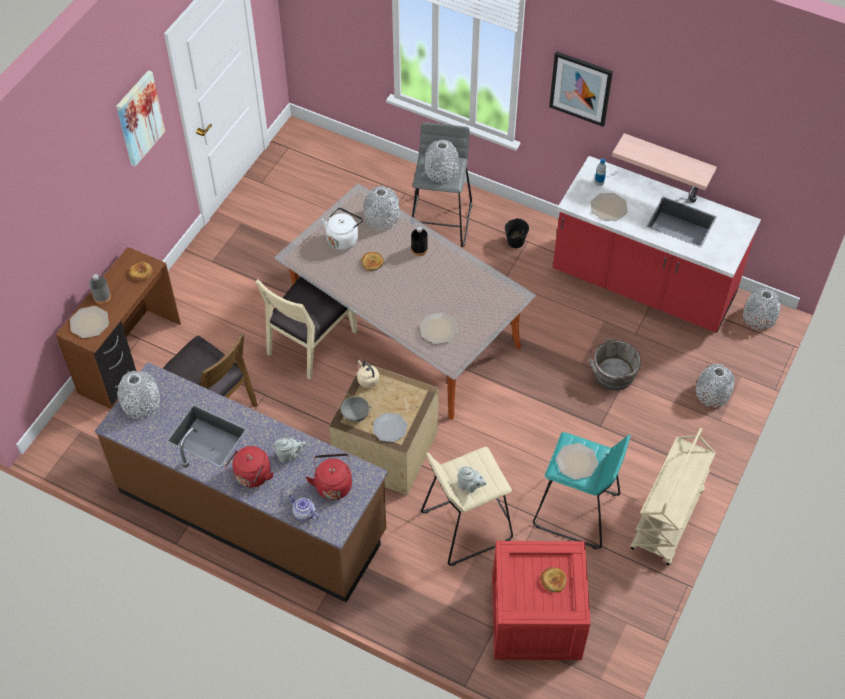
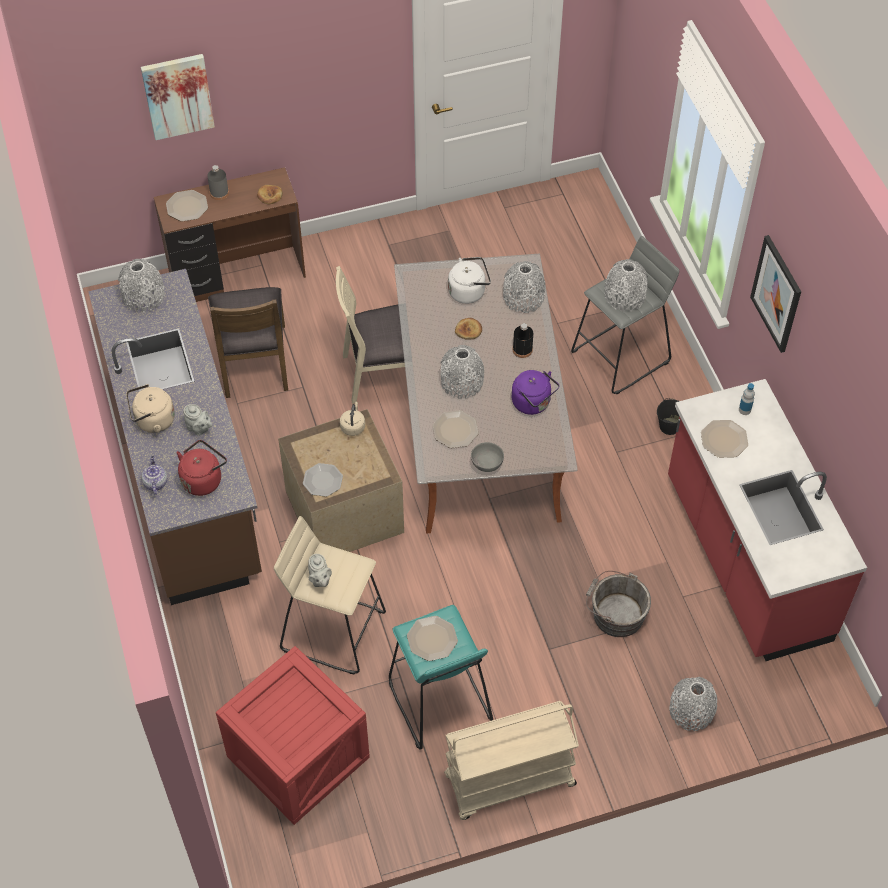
camera: 45 degrees right, 0 degrees up
picture [116,70,165,166] -> picture moved to [141,54,215,140]
red kettle [225,446,274,487] -> beige kettle [126,384,175,433]
grey bowl [341,396,369,422] -> grey bowl moved to [471,442,504,472]
bread [540,567,567,592] -> none
shelf [612,133,717,190] -> none
grey vase [743,288,781,330] -> grey vase moved to [440,345,484,399]
none -> purple kettle [512,370,559,415]

